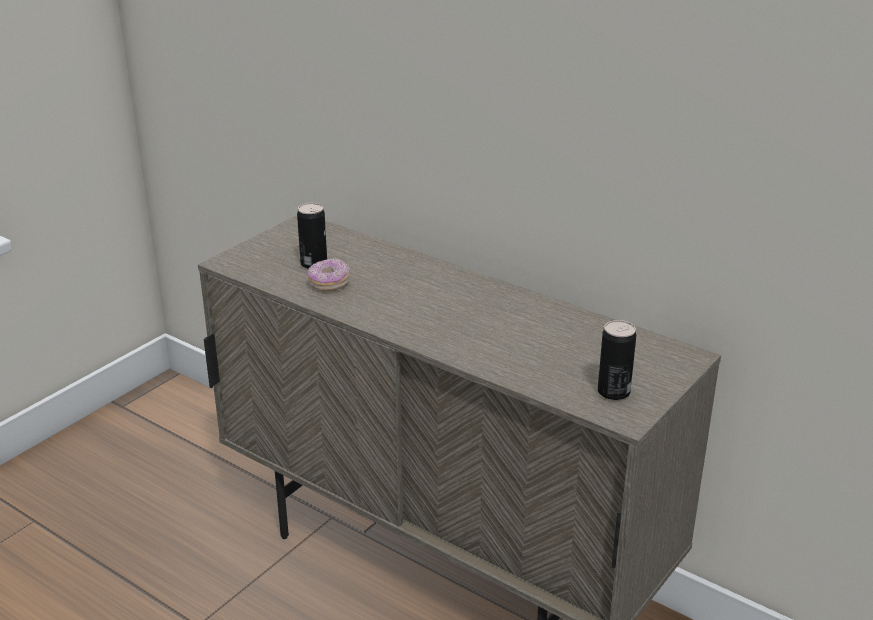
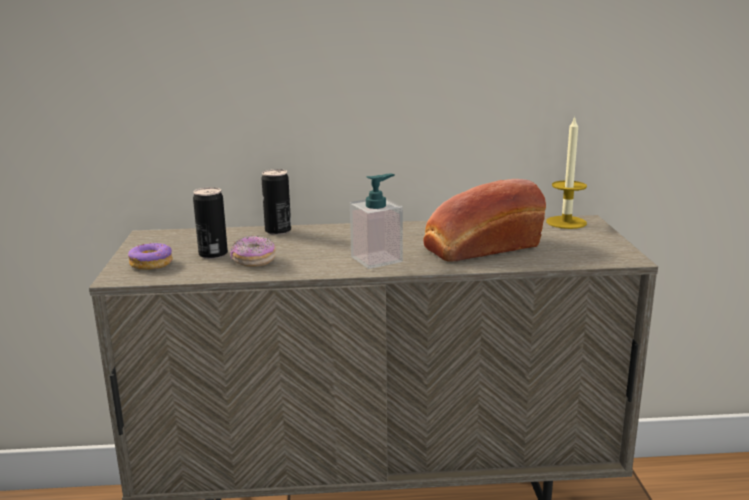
camera: 40 degrees left, 10 degrees down
can [598,320,636,400] -> can moved to [261,169,291,235]
none -> donut [128,243,172,270]
none -> soap dispenser [350,174,403,269]
none -> bread [423,179,546,261]
none -> candle [546,116,587,229]

